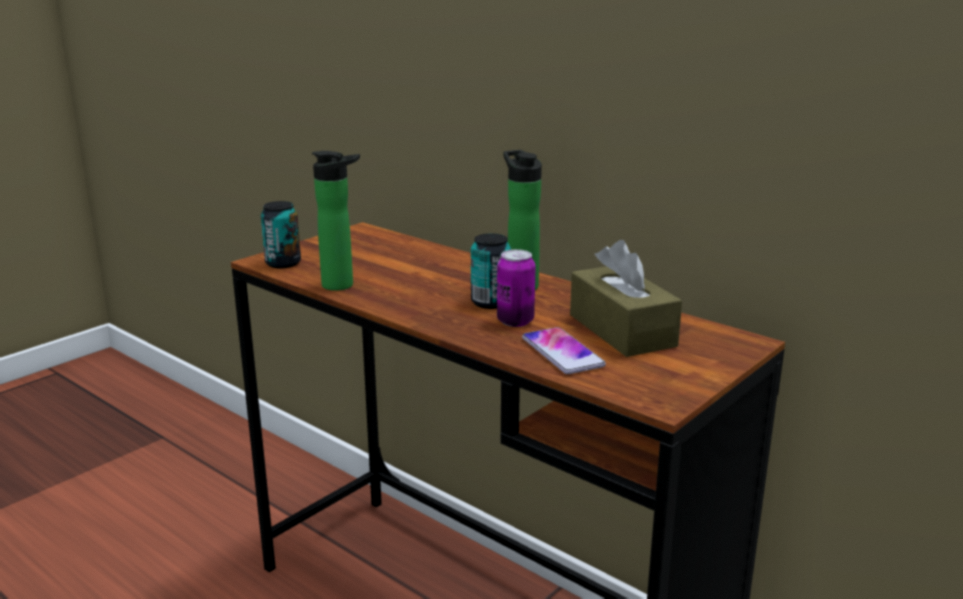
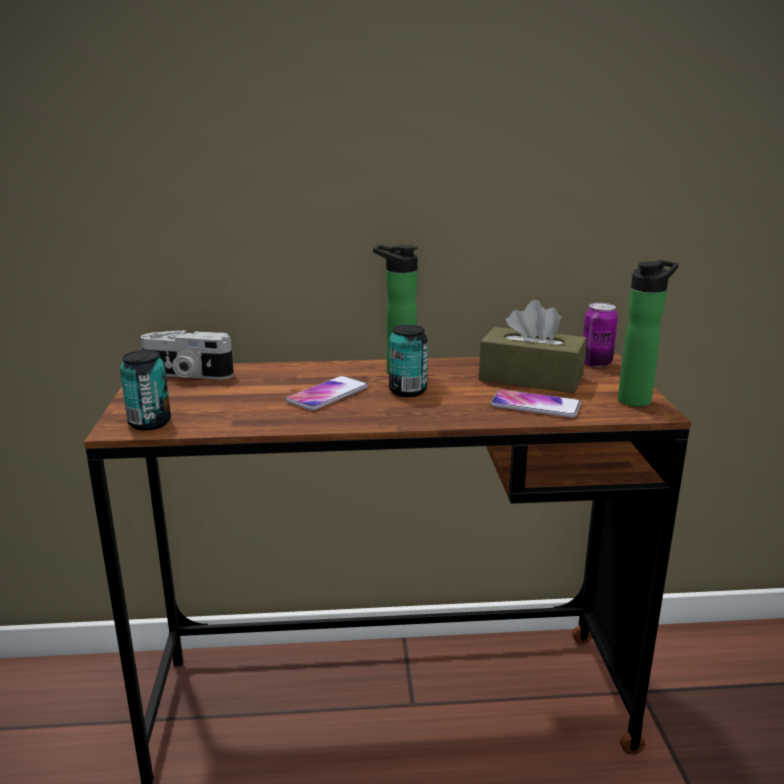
camera: 45 degrees left, 0 degrees up
bottle [312,151,360,291] -> bottle moved to [618,260,679,407]
can [497,249,536,327] -> can moved to [583,303,618,367]
none -> camera [141,330,234,380]
none -> phone [286,376,368,410]

